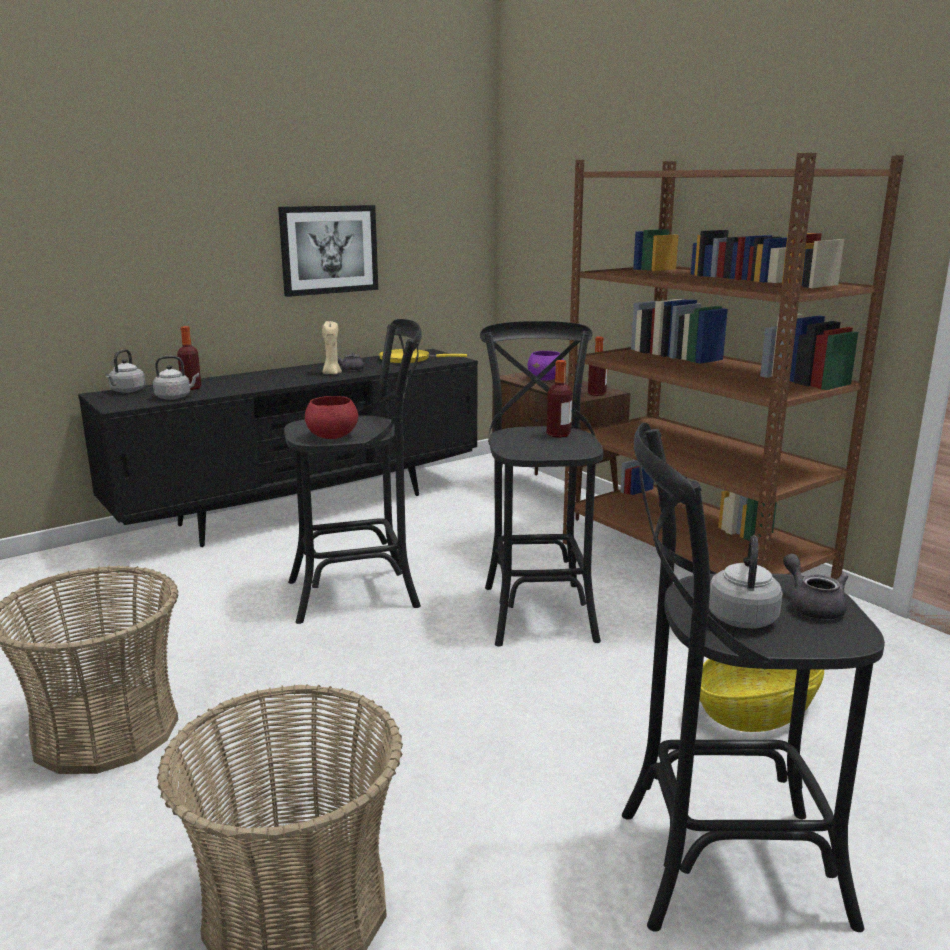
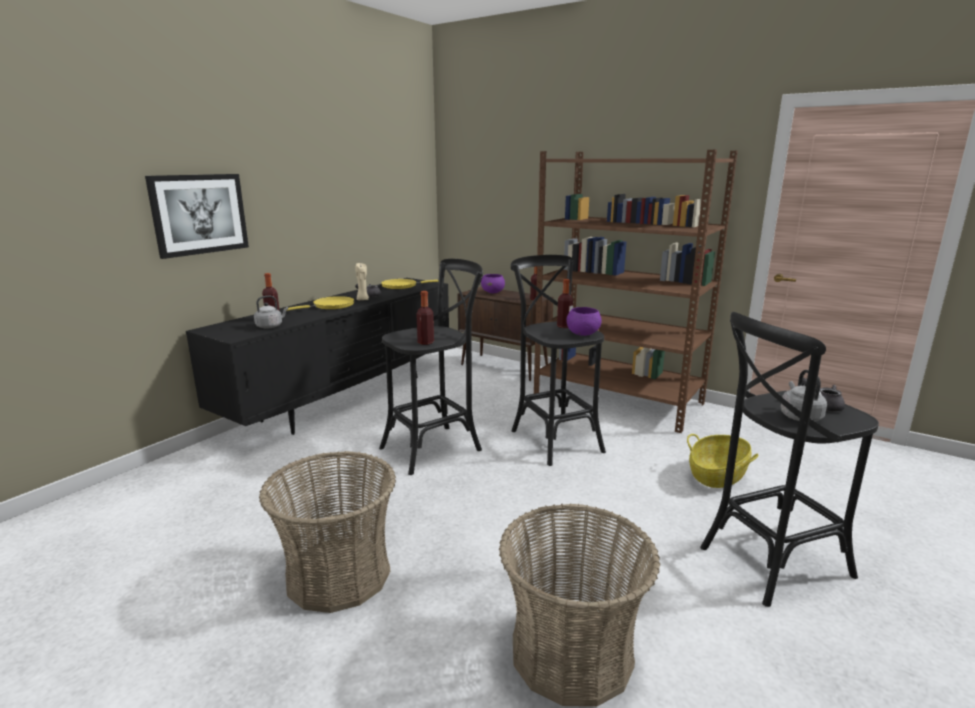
camera: 20 degrees left, 0 degrees up
grey kettle [105,349,145,393] -> none
picture [278,205,378,297] -> picture moved to [145,174,249,259]
red bowl [305,396,358,439] -> bottle [416,291,434,345]
none -> yellow frying pan [284,296,354,311]
none -> purple bowl [567,307,602,336]

